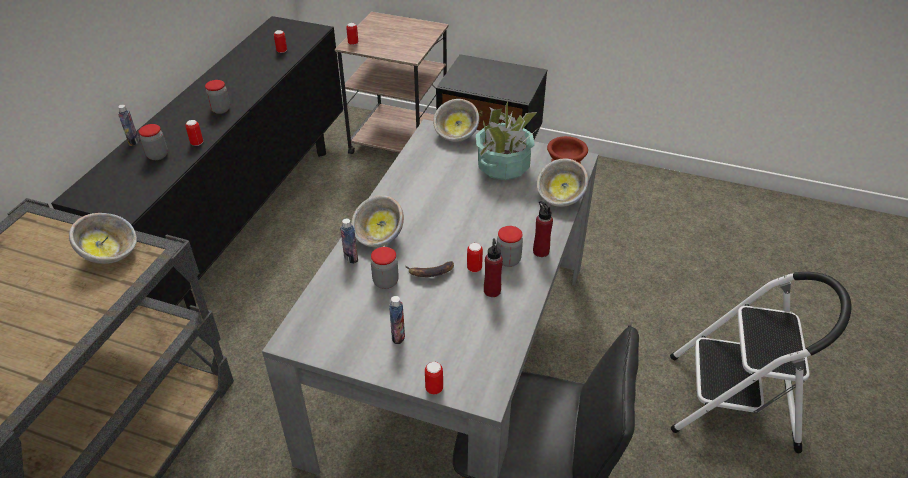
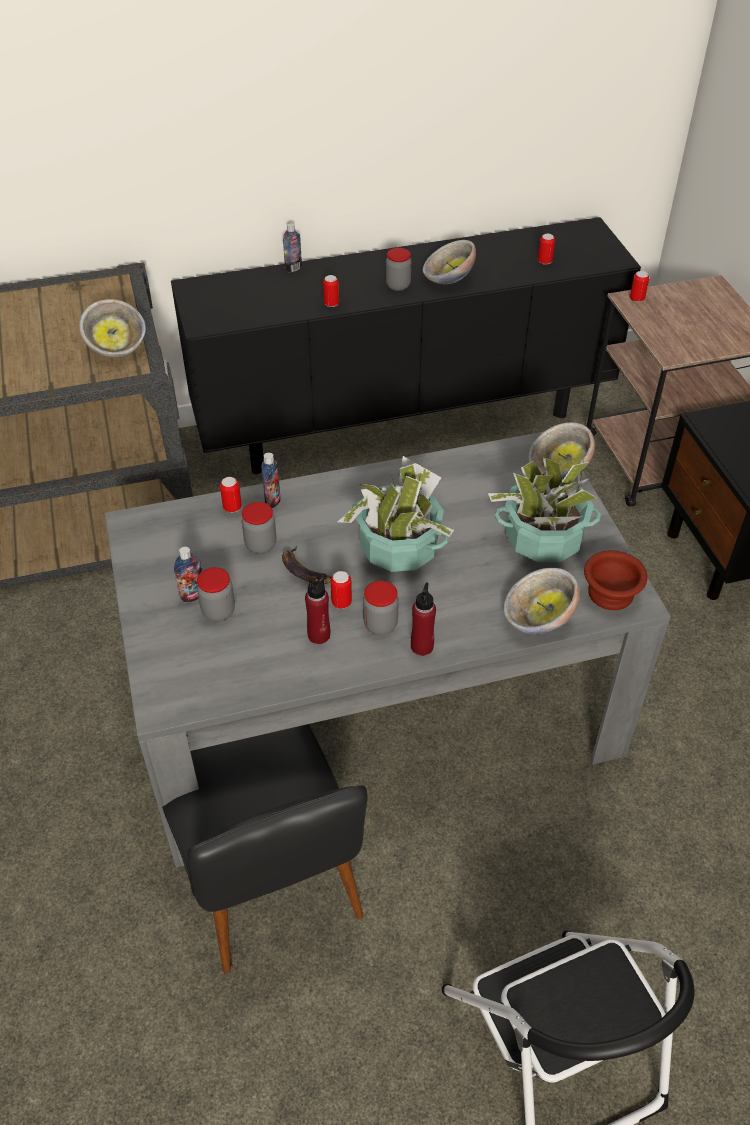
camera: 55 degrees right, 5 degrees up
jar [139,124,168,160] -> jar moved to [197,567,235,621]
bowl [351,195,404,247] -> bowl moved to [423,240,476,284]
can [425,362,443,394] -> can moved to [220,477,242,513]
none -> potted plant [338,456,454,572]

